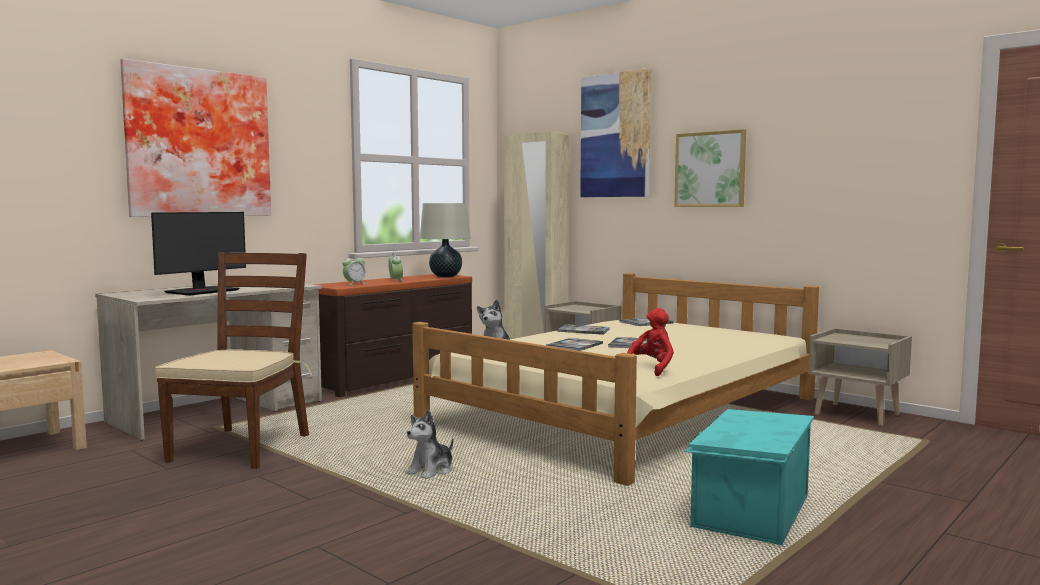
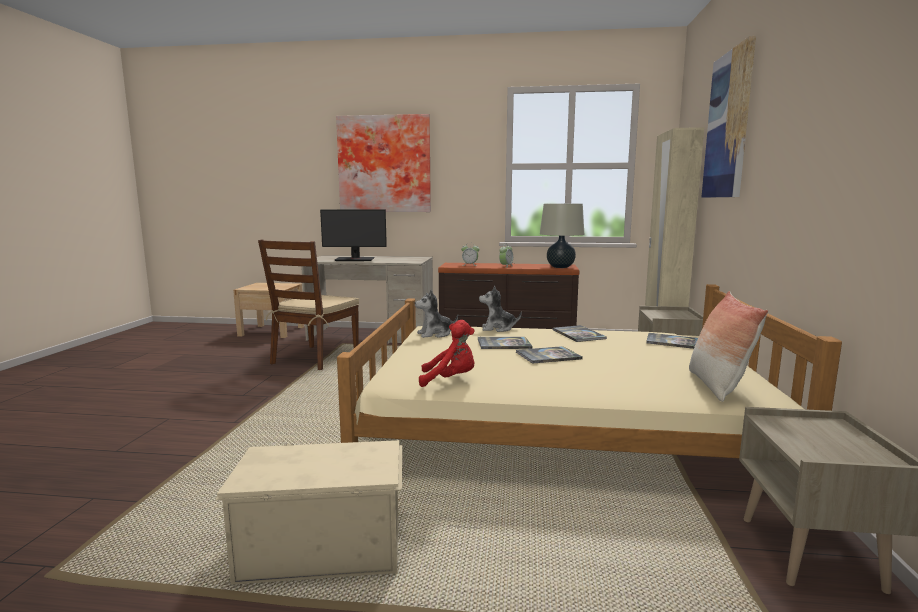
camera: 55 degrees right, 5 degrees up
brown chair [155,252,312,469] -> brown chair turned 135 degrees clockwise [258,239,359,370]
plush toy [406,410,453,479] -> plush toy moved to [479,285,522,332]
picture [674,129,746,207] -> none
turquoise storage box [685,409,814,545] -> beige storage box [215,440,402,585]
none -> pillow [689,291,768,402]

